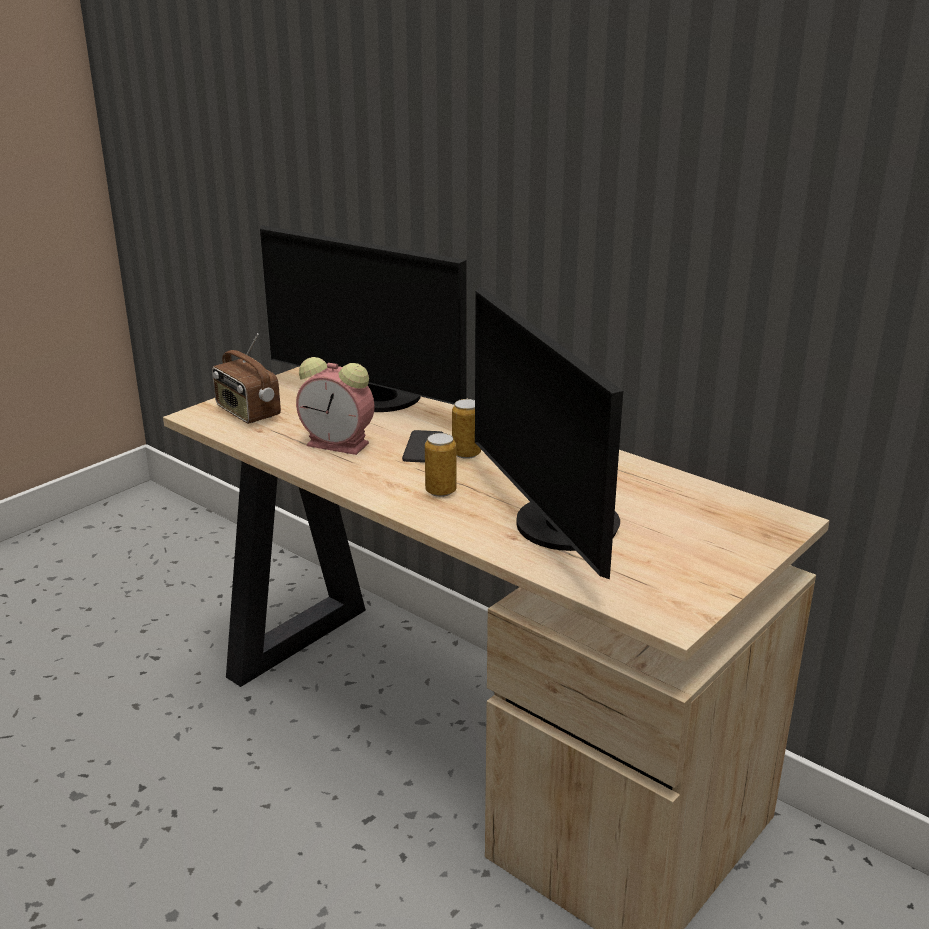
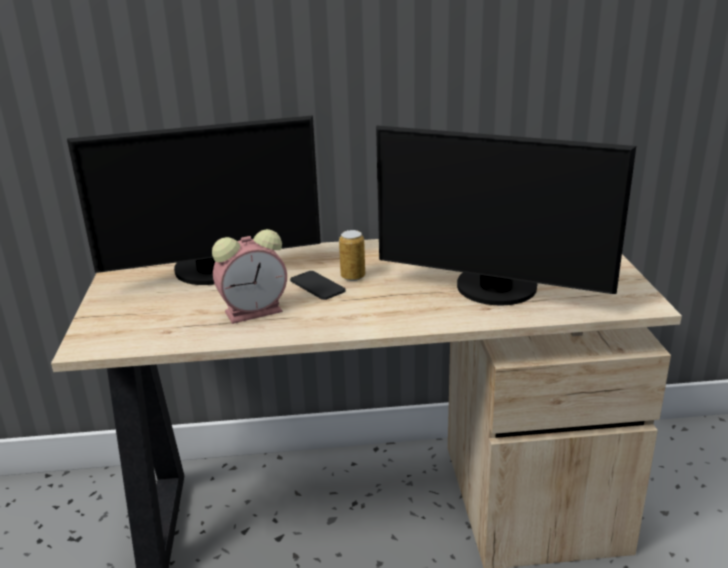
camera: 45 degrees left, 0 degrees up
radio [212,333,281,424] -> none
can [425,433,456,497] -> none

